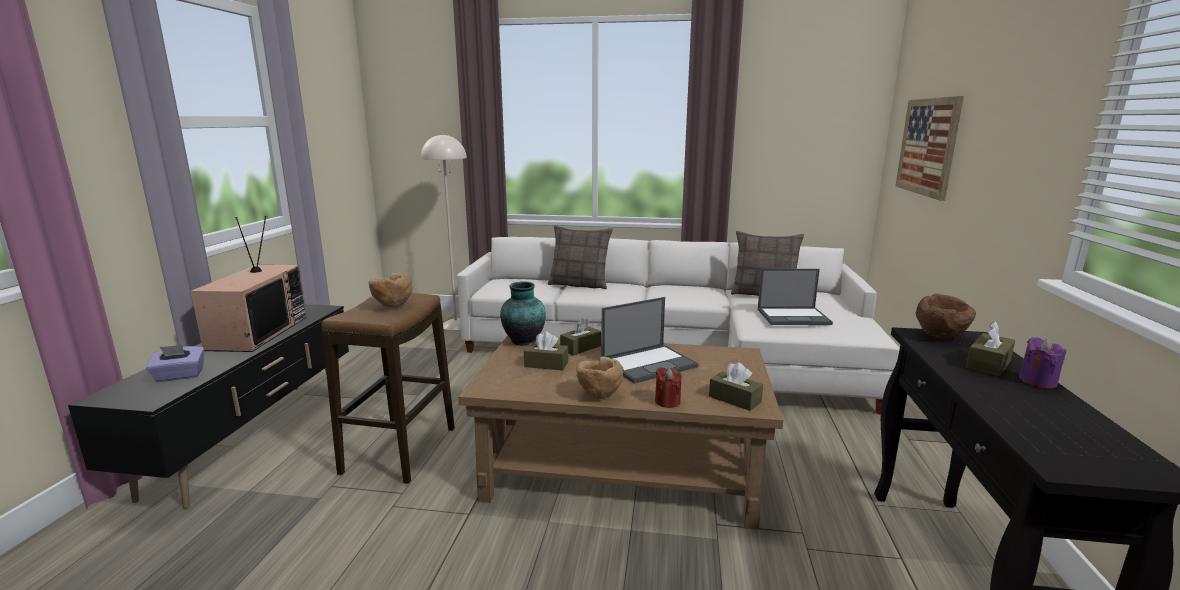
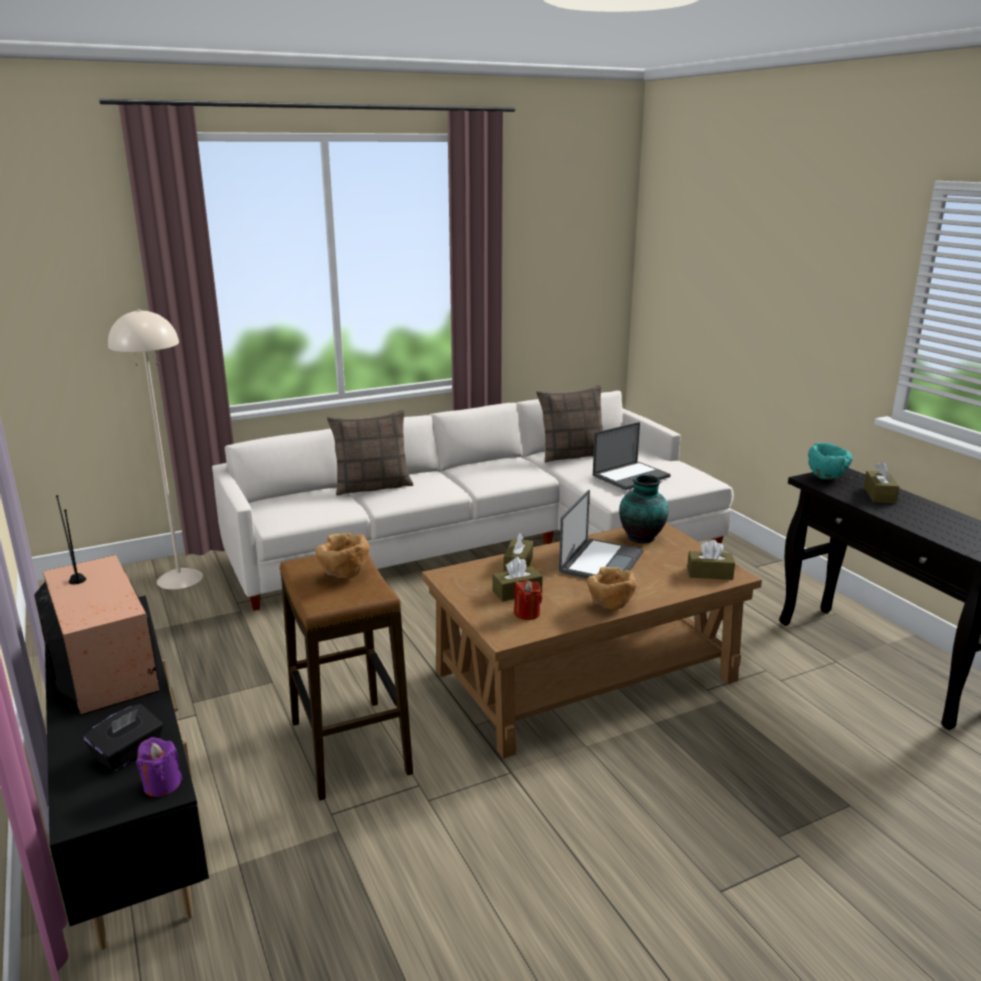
camera: 35 degrees left, 5 degrees up
purple tissue box [146,345,205,382] -> black tissue box [84,704,163,772]
vase [500,281,546,346] -> vase moved to [619,474,669,543]
red candle [655,367,681,408] -> red candle moved to [514,580,542,620]
picture [896,96,964,201] -> none
brown bowl [916,294,976,339] -> turquoise bowl [808,443,853,480]
purple candle [1019,337,1066,389] -> purple candle moved to [136,737,182,797]

